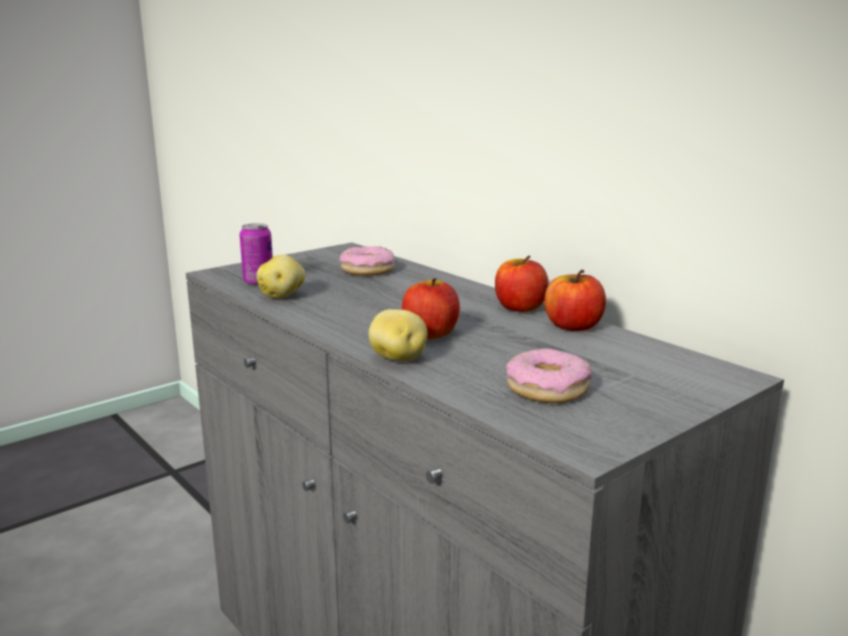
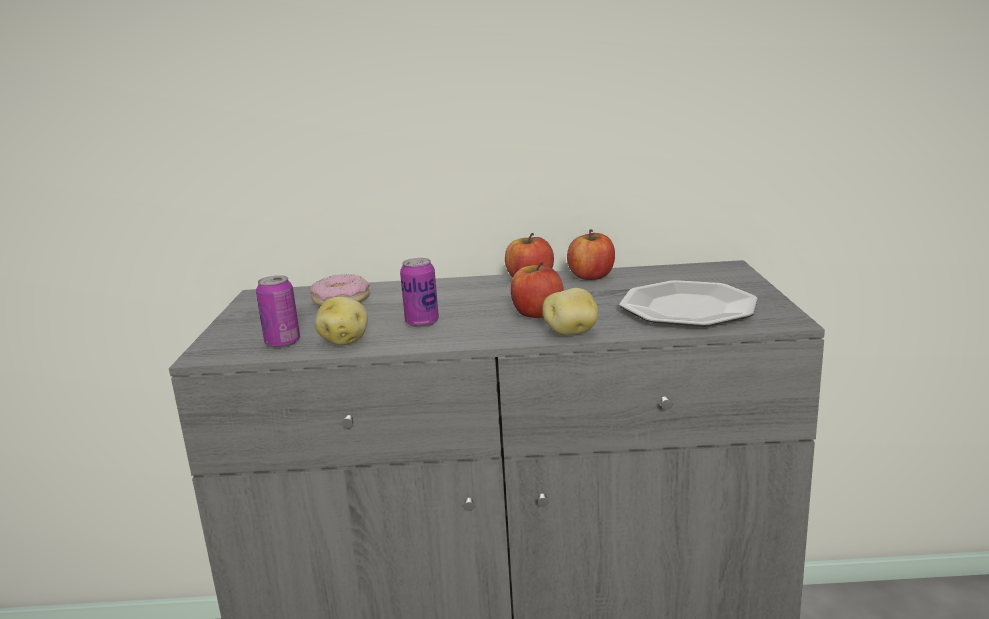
camera: 50 degrees left, 0 degrees up
donut [506,348,592,403] -> plate [619,280,758,327]
none -> can [400,258,439,327]

